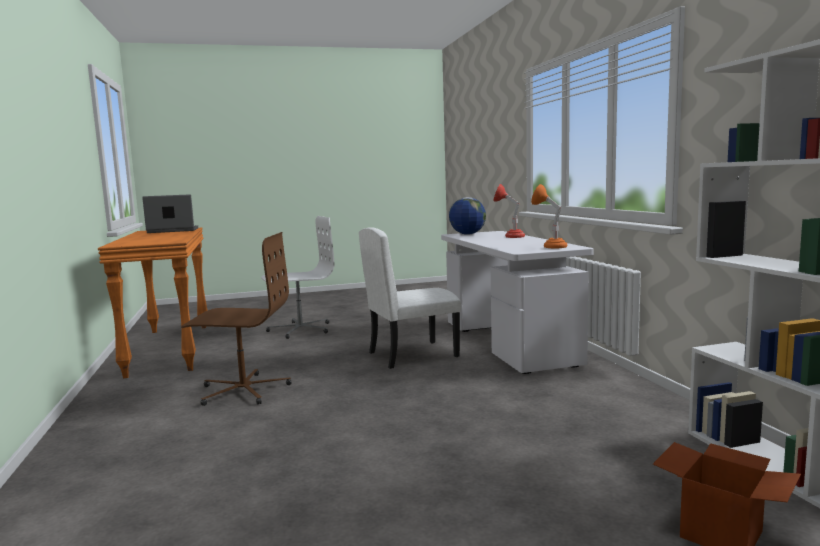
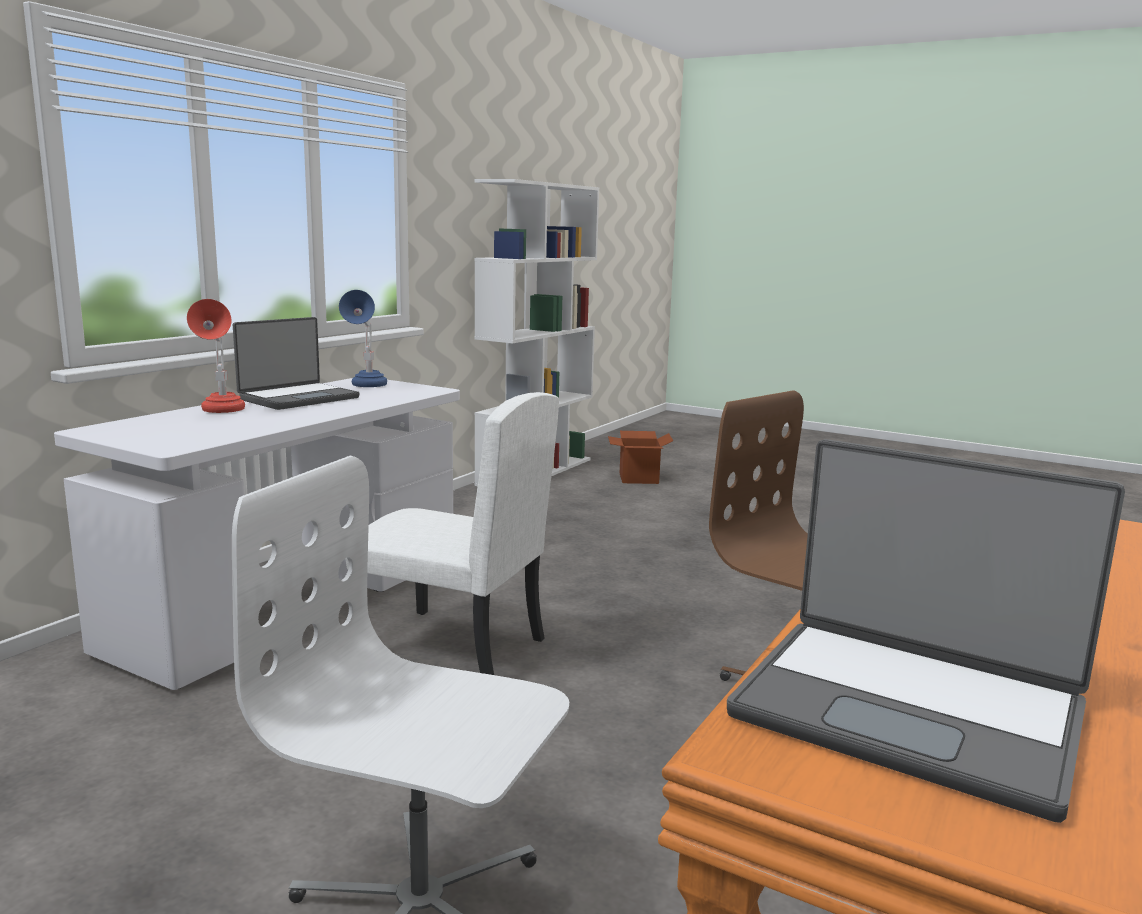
camera: 135 degrees left, 5 degrees up
globe [449,197,486,235] -> none
orange table lamp [531,184,567,248] -> blue table lamp [339,290,387,387]
none -> laptop [233,317,360,410]

